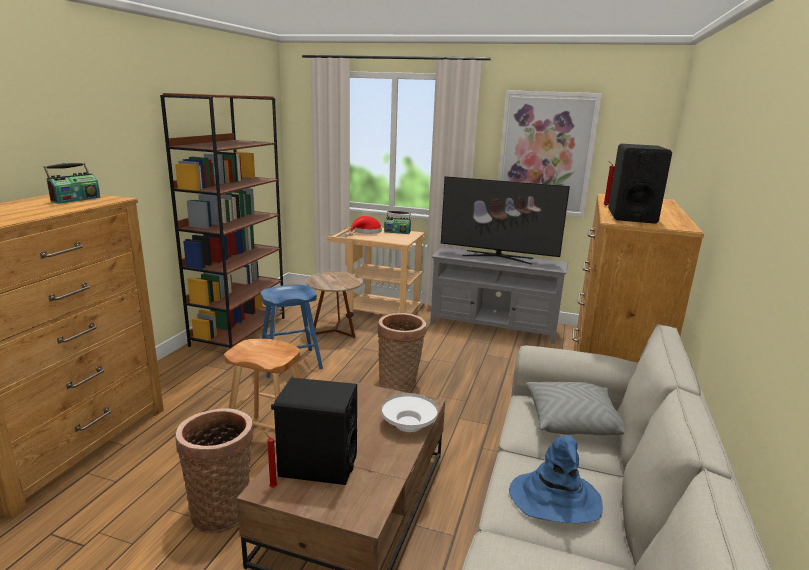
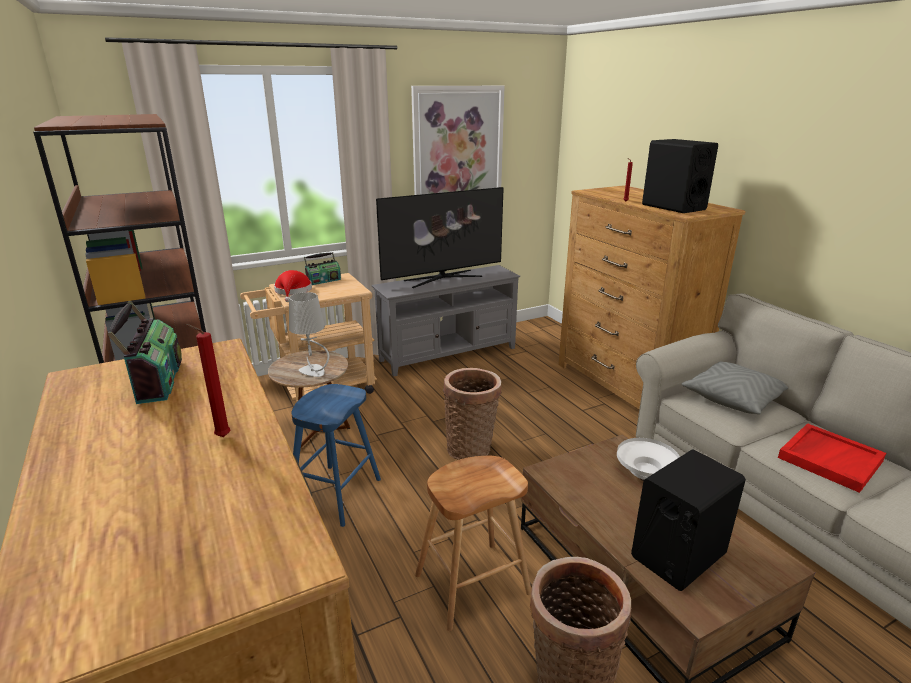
camera: 45 degrees left, 5 degrees up
red candle [265,432,277,488] -> red candle moved to [185,324,231,437]
blue hat [509,435,603,523] -> red tray [778,423,886,493]
none -> grey table lamp [289,292,329,377]

